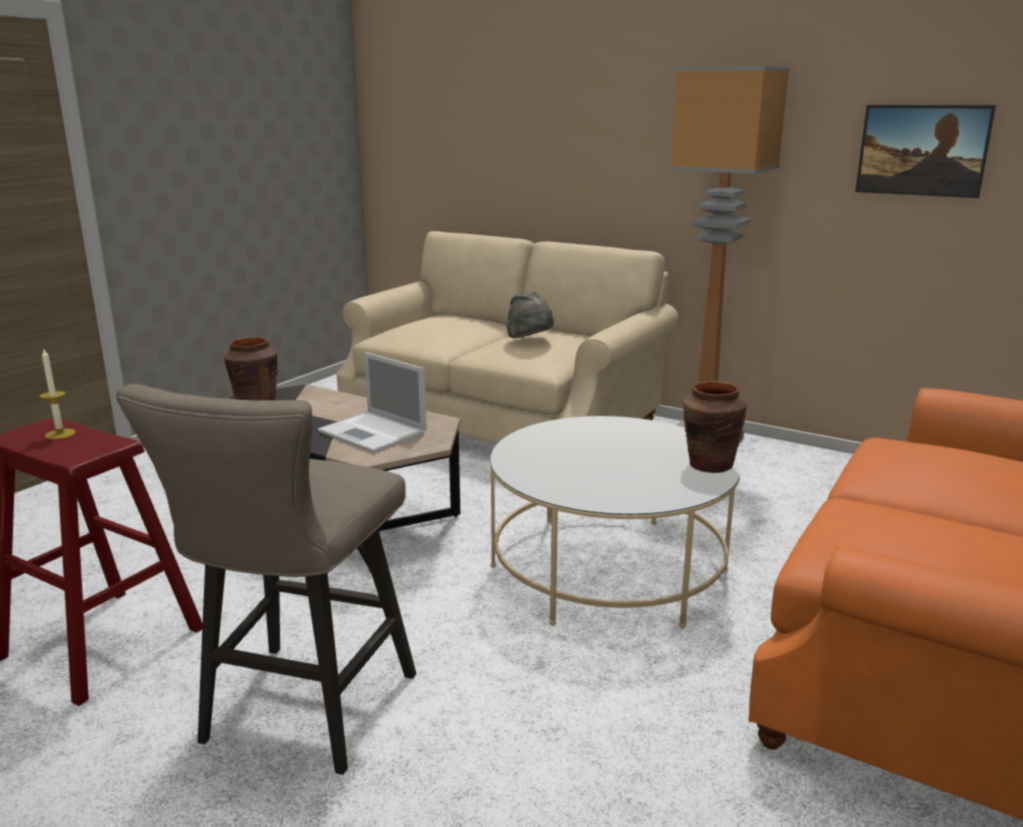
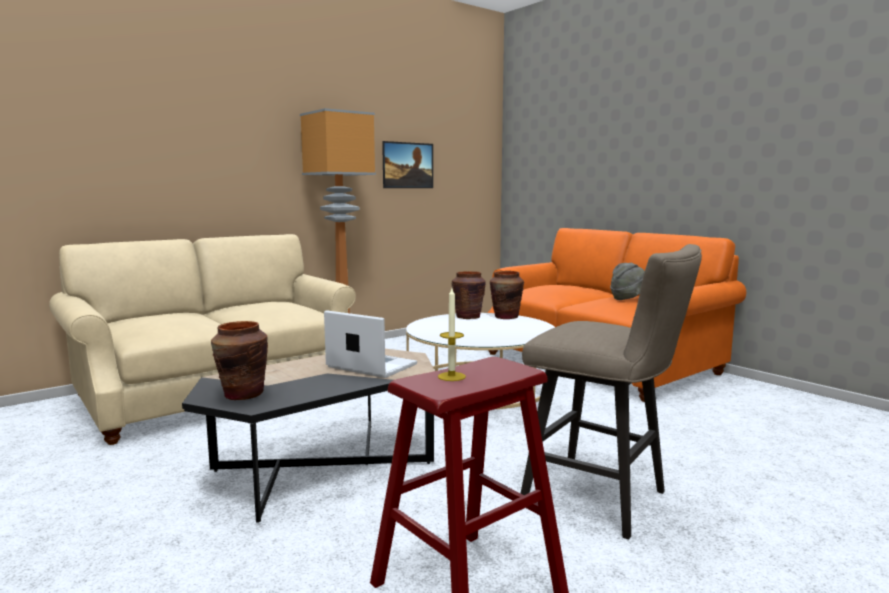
camera: 70 degrees left, 10 degrees down
laptop [318,352,427,453] -> laptop turned 120 degrees counterclockwise [324,310,417,378]
grey hat [507,292,554,338] -> grey hat moved to [610,263,645,300]
none -> brown vase [452,271,486,319]

